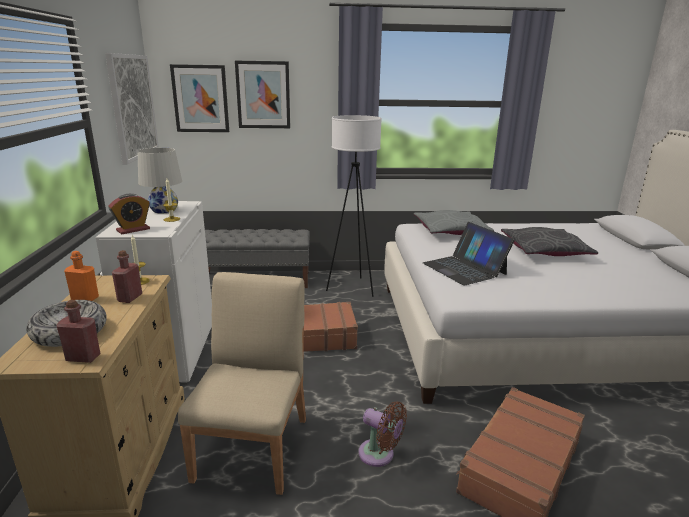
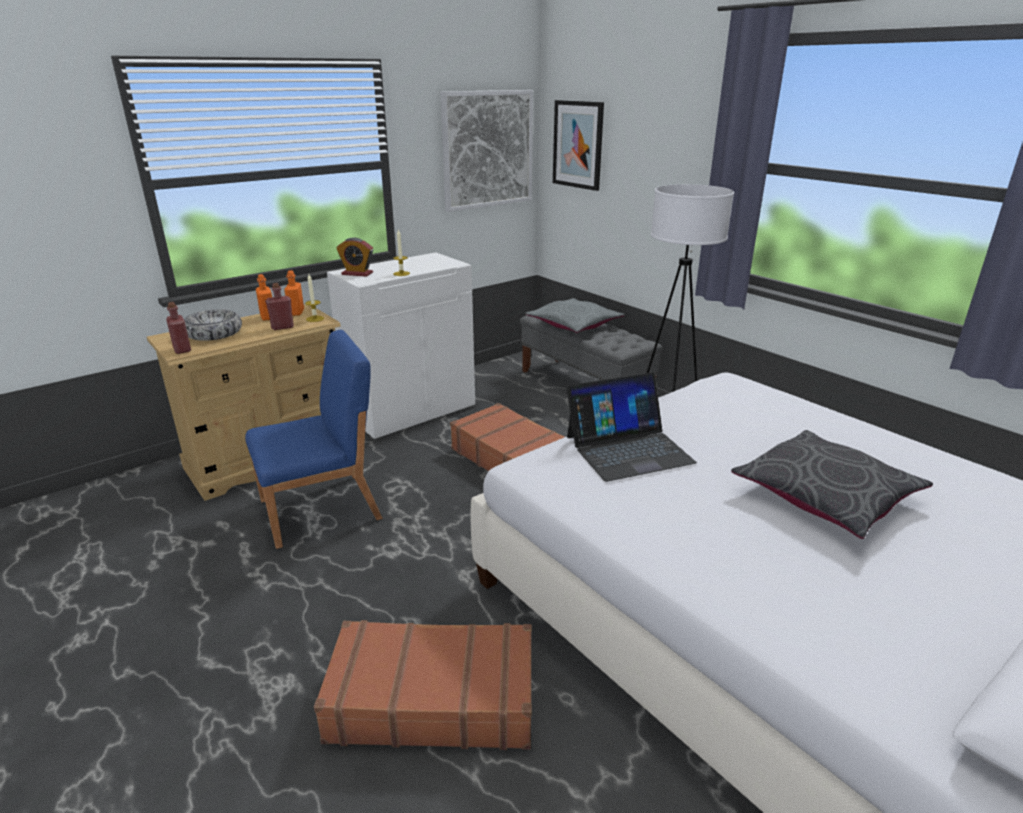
camera: 55 degrees right, 5 degrees up
white table lamp [138,148,182,214] -> none
beige chair [178,272,306,495] -> blue chair [245,330,382,549]
picture [235,61,290,128] -> none
brown fan [358,401,407,467] -> none
grey pillow [414,210,494,235] -> grey pillow moved to [525,298,625,333]
laptop [423,222,515,286] -> laptop turned 135 degrees counterclockwise [567,372,697,482]
none -> orange bottle [284,270,304,316]

